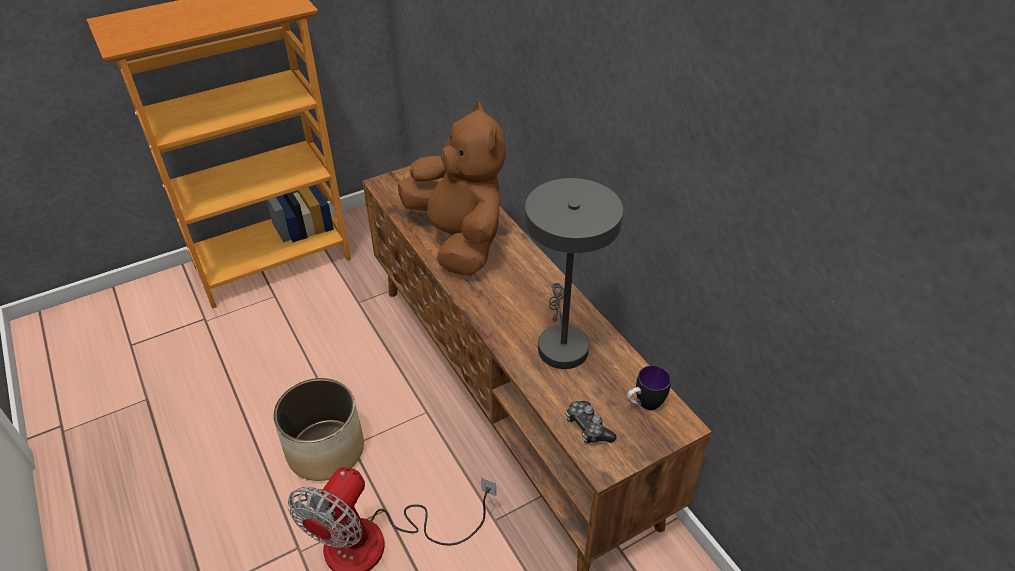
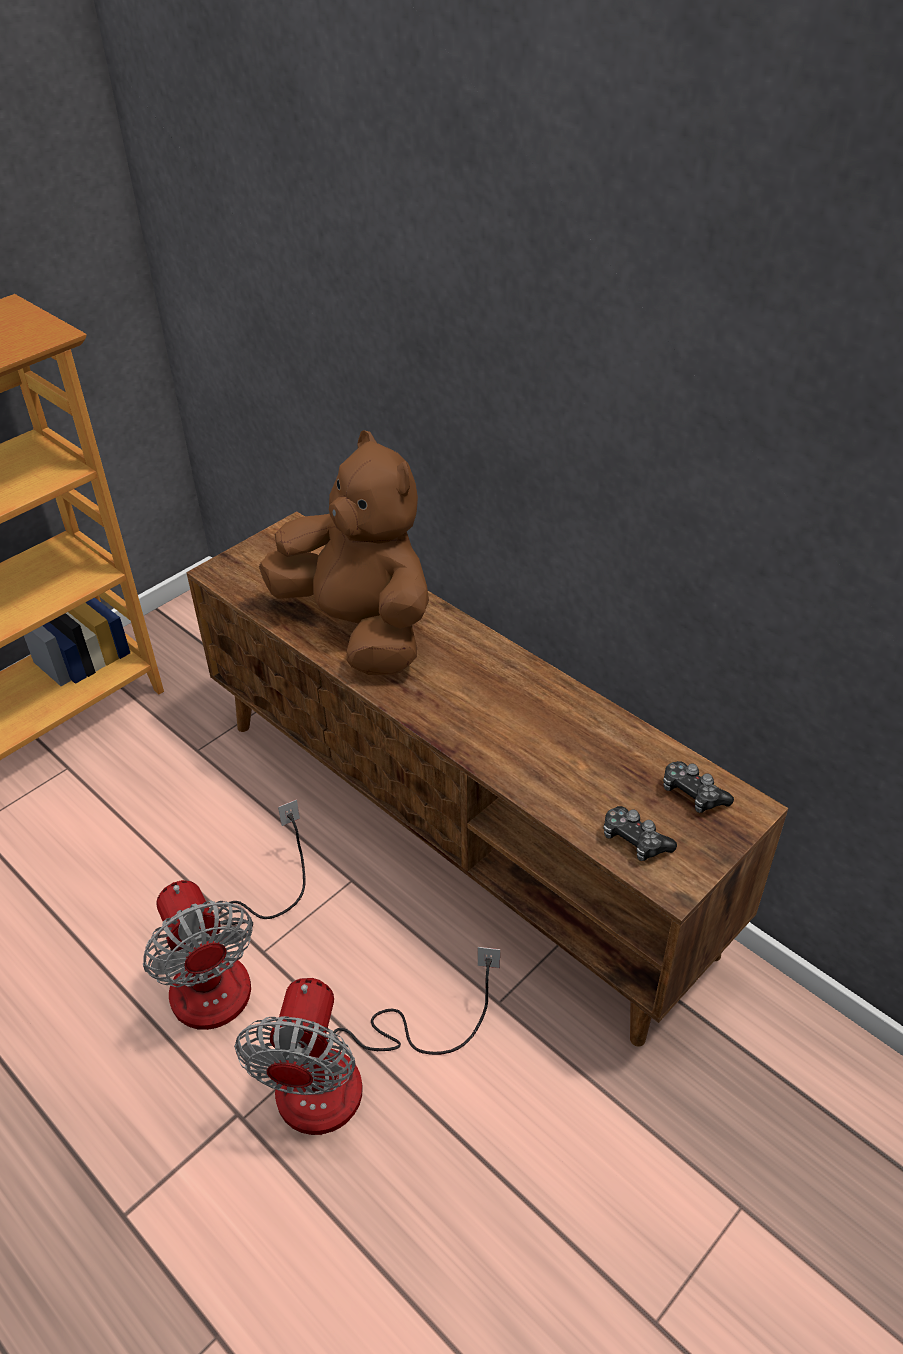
camera: 15 degrees left, 0 degrees up
planter [273,378,364,481] -> fan [143,799,306,1030]
grey table lamp [525,178,623,369] -> none
mug [627,366,671,410] -> game controller [663,761,734,813]

